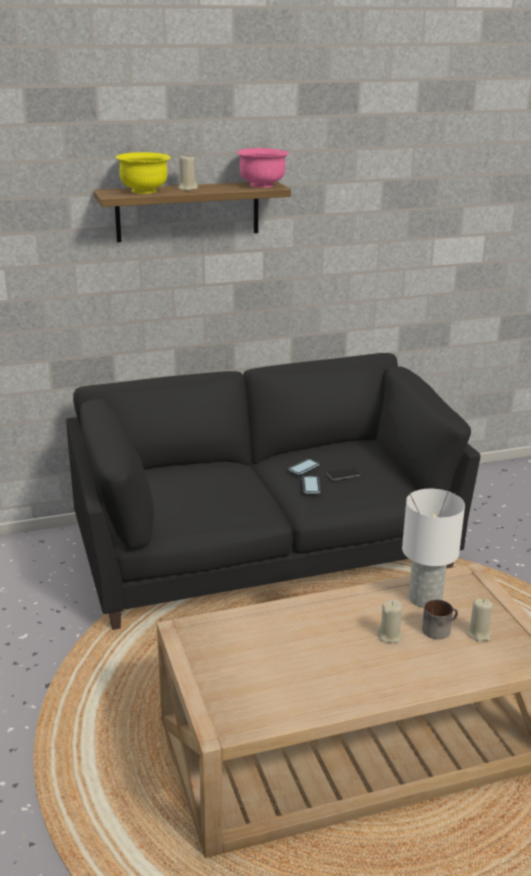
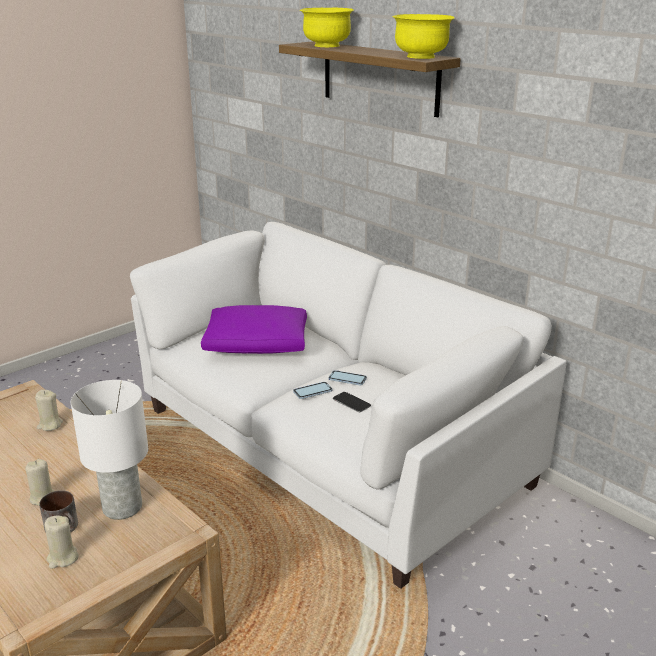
camera: 65 degrees right, 0 degrees up
black sofa [66,353,481,630] -> white sofa [130,222,567,589]
beige candle [178,155,198,191] -> beige candle moved to [35,390,63,431]
pink bowl [237,148,289,188] -> yellow bowl [393,14,455,59]
none -> purple pillow [201,305,307,354]

